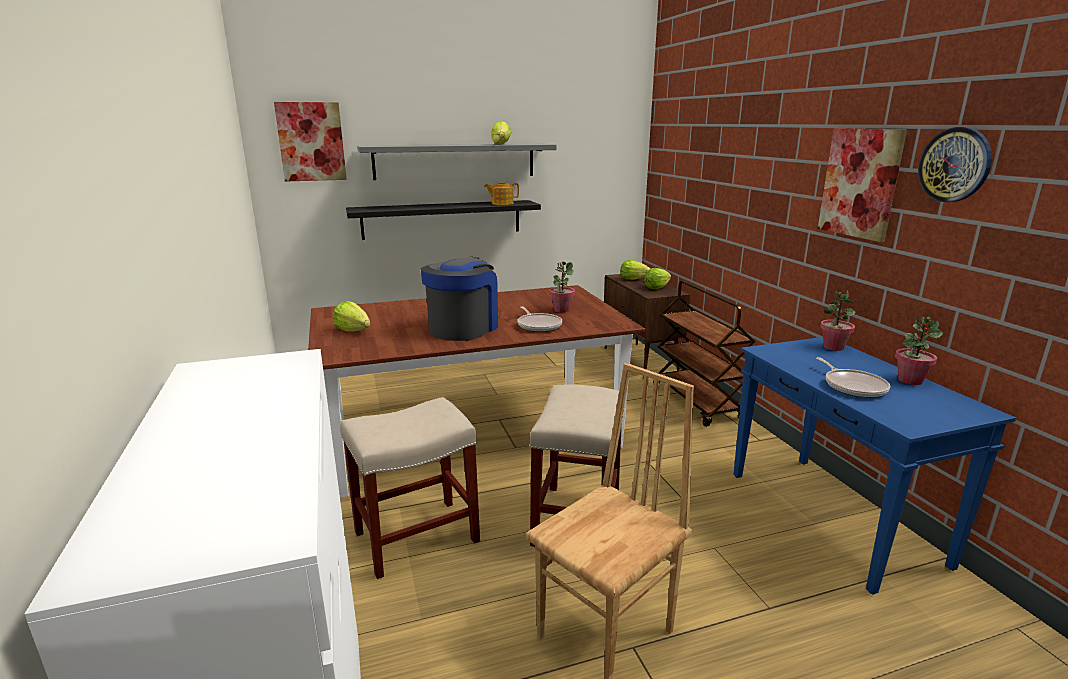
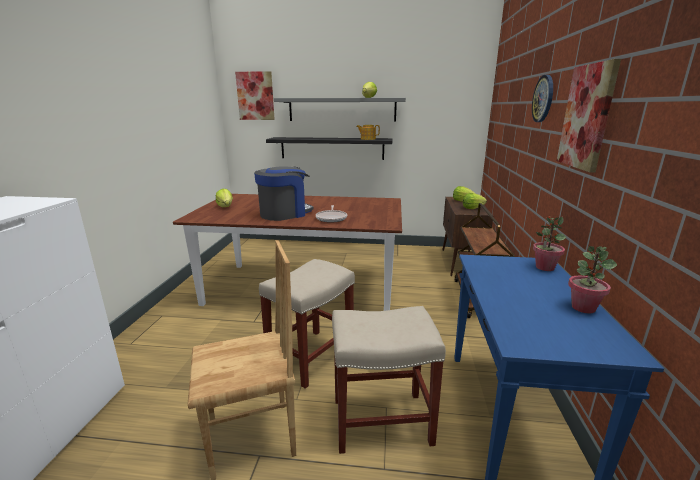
camera: 25 degrees right, 0 degrees up
beige stool [340,397,480,579] -> beige stool moved to [332,306,446,454]
potted plant [549,261,575,313] -> none
frying pan [816,357,890,398] -> none
wall clock [918,127,992,202] -> wall clock moved to [532,75,553,122]

